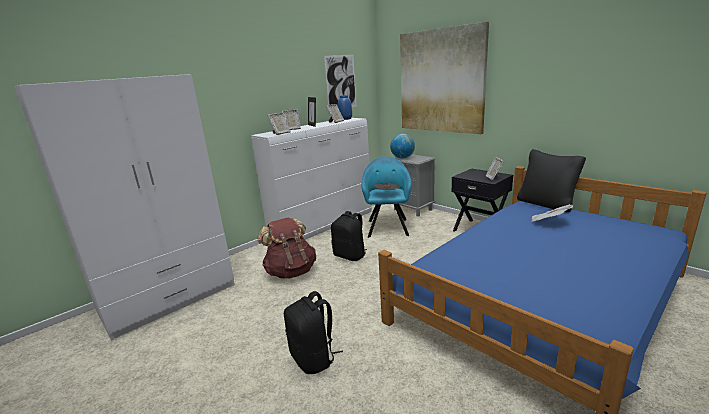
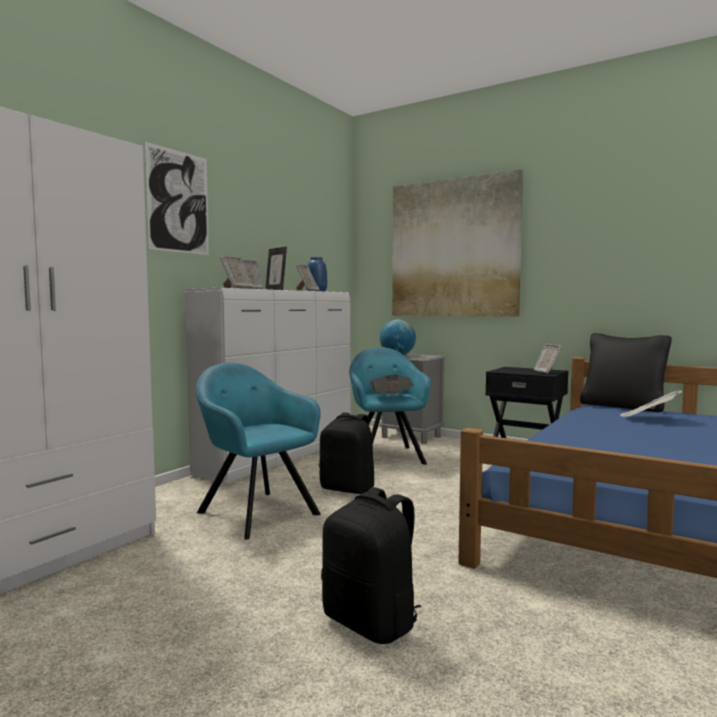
camera: 15 degrees left, 15 degrees down
brown backpack [257,217,316,279] -> turquoise armchair [196,363,321,540]
picture [324,55,357,107] -> picture moved to [145,142,209,255]

